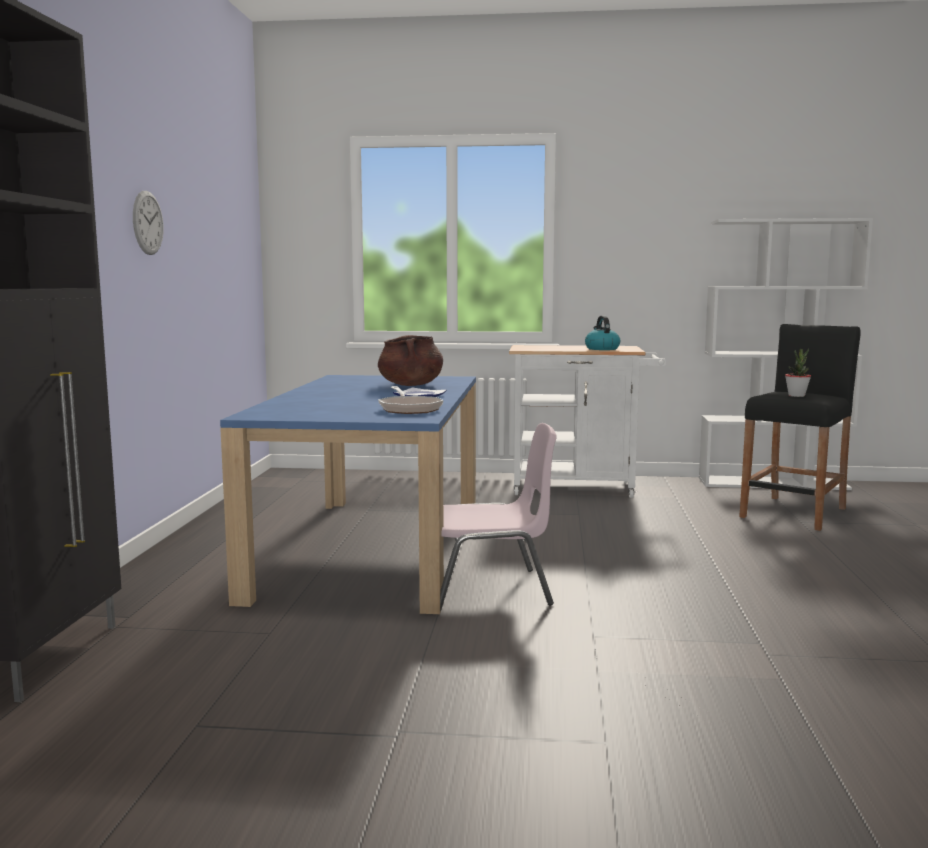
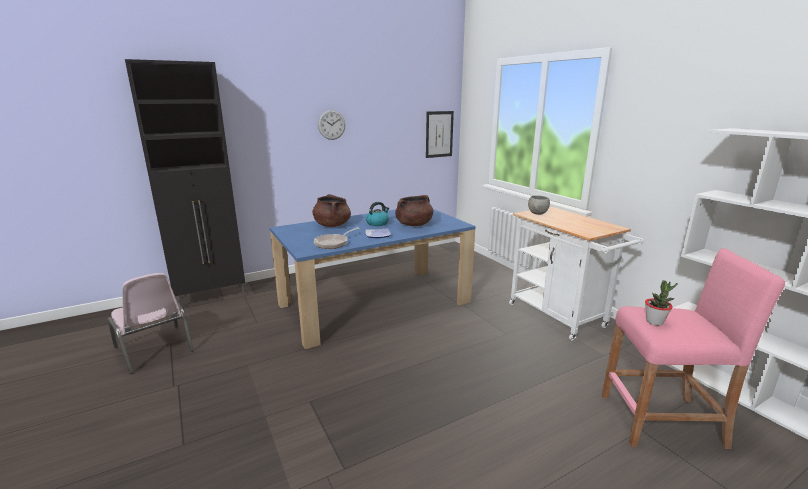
camera: 55 degrees right, 10 degrees up
pink chair [440,423,557,612] -> pink chair moved to [107,273,194,374]
kettle [585,316,620,350] -> kettle moved to [366,202,389,226]
black stool [739,324,861,531] -> pink stool [602,248,785,449]
none -> brown cooking pot [312,194,351,227]
none -> picture [426,111,454,158]
none -> grey bowl [528,195,550,215]

